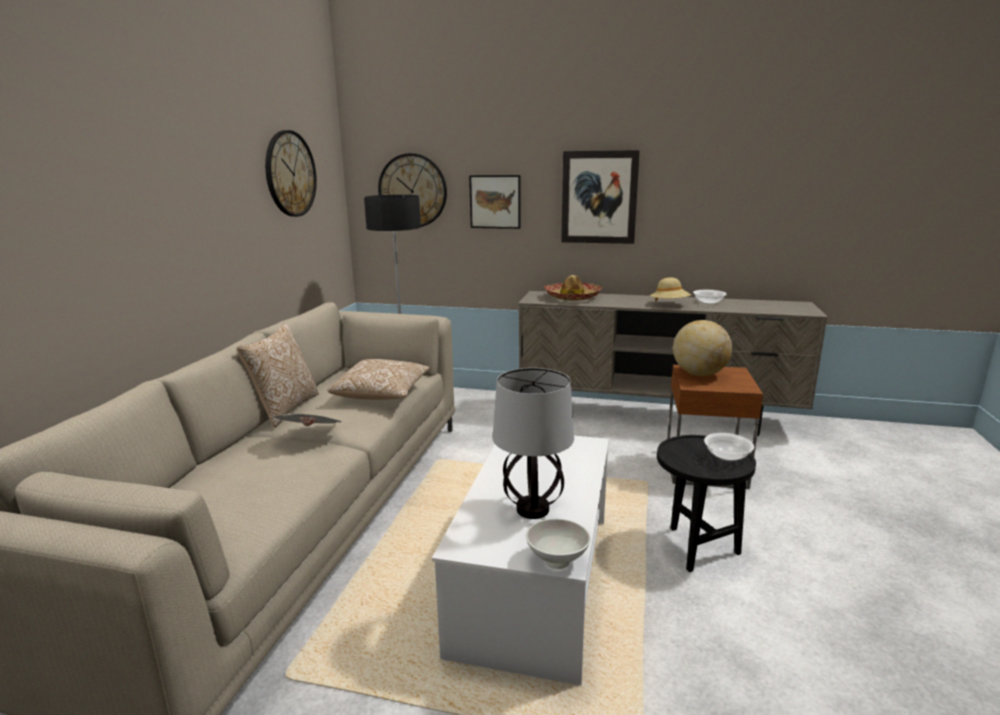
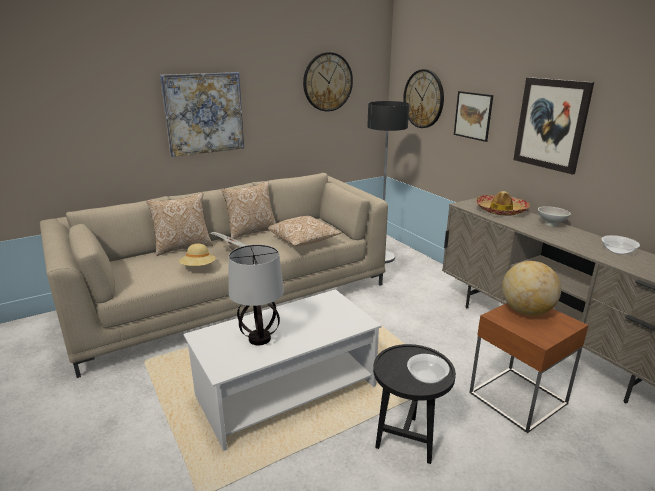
camera: 45 degrees right, 5 degrees up
white bowl [526,519,591,569] -> white bowl moved to [538,206,571,226]
beige hat [650,277,691,301] -> beige hat moved to [179,244,216,266]
none -> pillow [146,193,213,256]
none -> picture [160,72,244,157]

